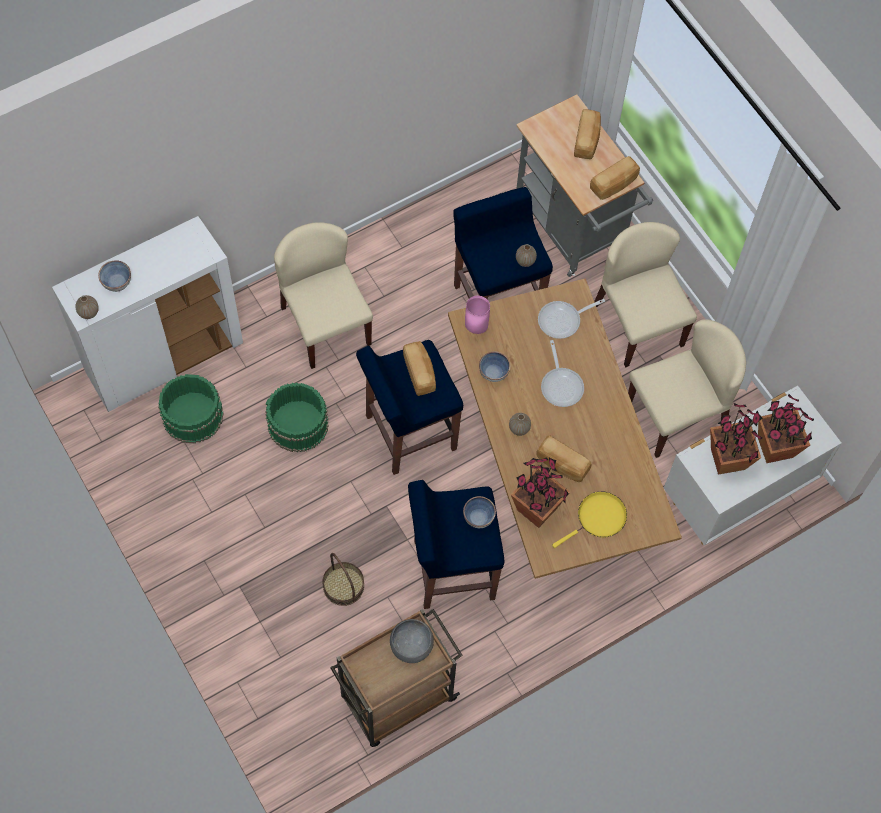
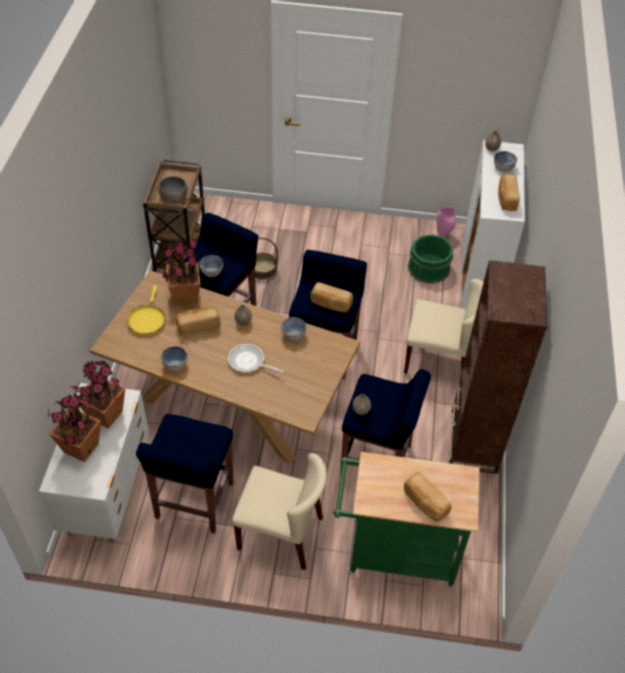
camera: 130 degrees right, 15 degrees down
green bucket [266,383,329,452] -> none
pink vase [465,296,490,334] -> pink vase moved to [437,206,456,237]
grey cart [516,94,653,277] -> green cart [333,452,480,587]
frying pan [538,299,605,339] -> none
bread [590,156,640,200] -> bread moved to [498,175,519,211]
beige chair [628,319,746,458] -> blue stool [136,414,233,533]
none -> bowl [161,346,188,371]
none -> brown bookcase [449,260,547,474]

